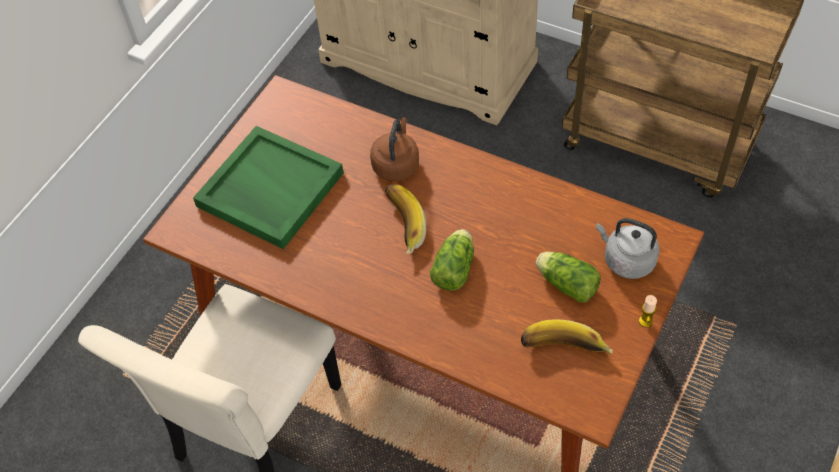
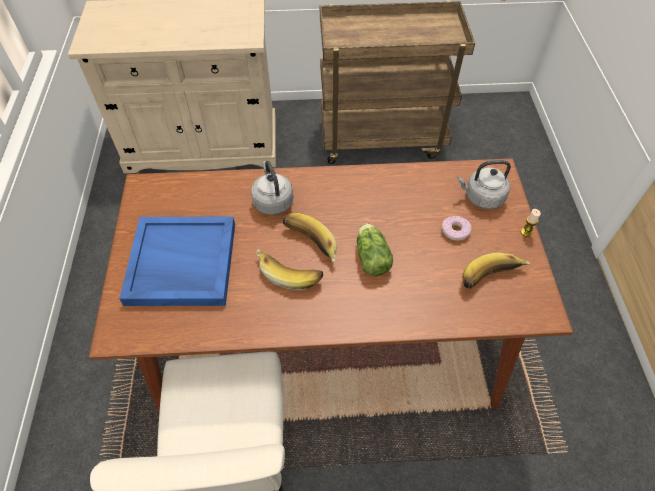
camera: 35 degrees left, 0 degrees up
green tray [193,126,344,249] -> blue tray [119,217,235,306]
brown kettle [370,117,419,181] -> grey kettle [251,161,293,215]
lettuce [536,252,601,302] -> donut [442,216,472,241]
none -> banana [256,249,323,290]

